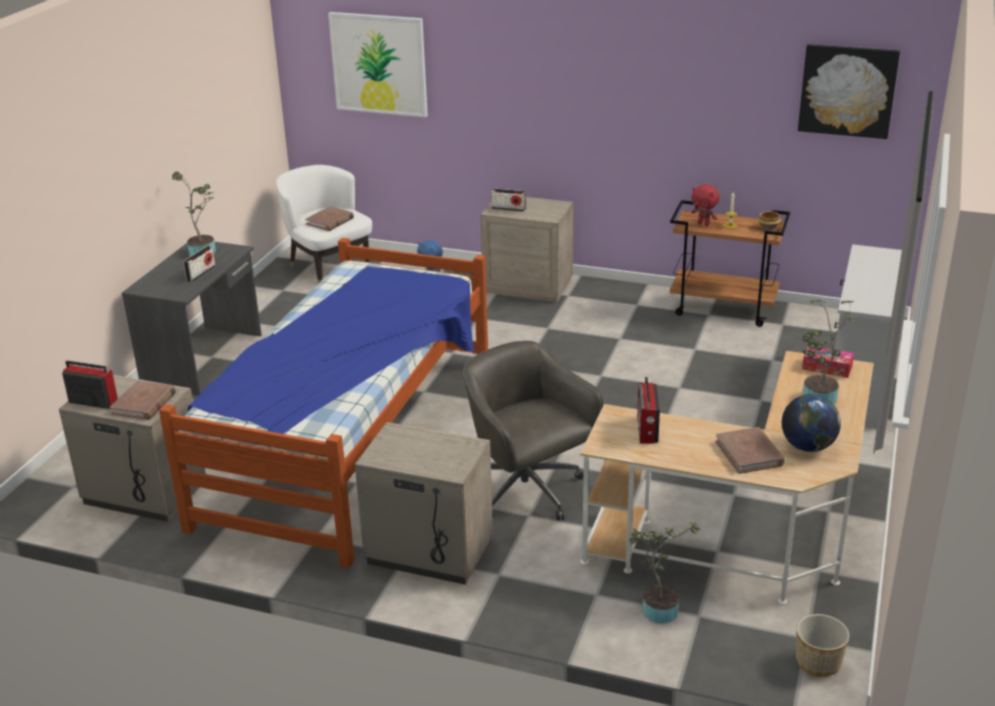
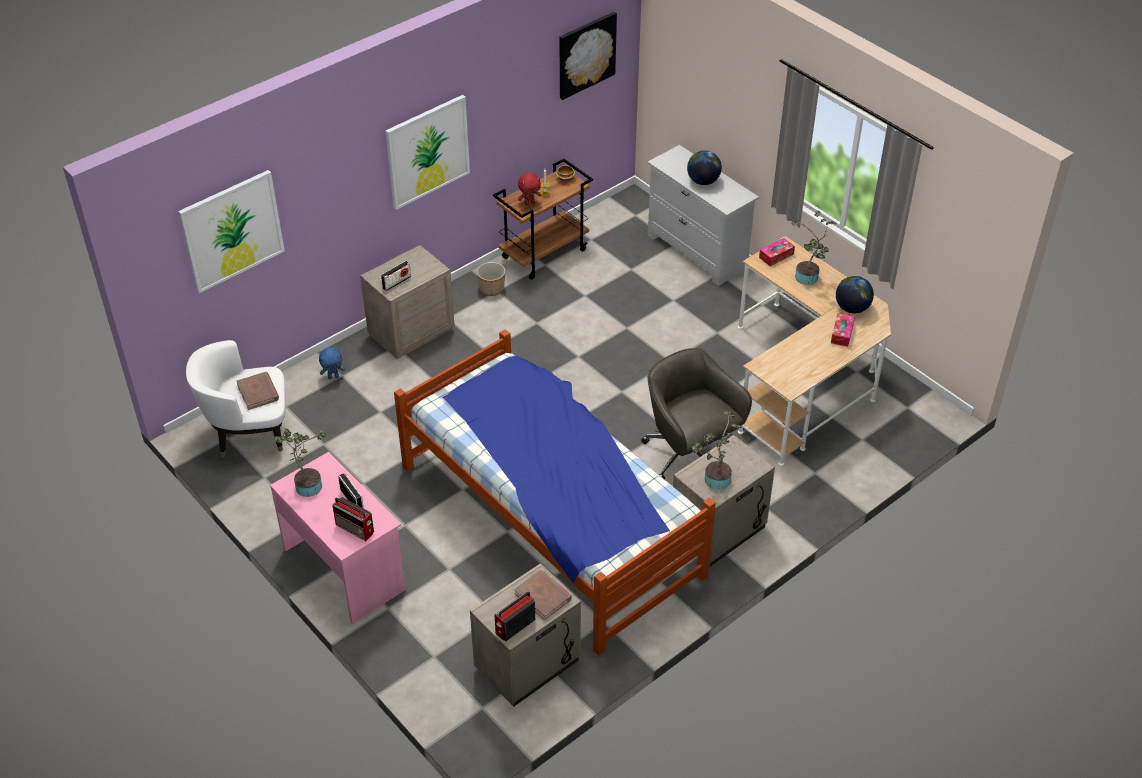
camera: 60 degrees left, 15 degrees up
grey desk [122,242,262,396] -> pink desk [270,452,406,624]
grey office chair [463,341,603,521] -> grey office chair turned 60 degrees clockwise [641,348,752,479]
potted plant [629,522,700,624] -> potted plant moved to [691,411,742,489]
radio [637,377,660,444] -> radio moved to [332,497,374,541]
brown book [715,427,785,474] -> tissue box [831,313,855,347]
planter [796,614,849,677] -> planter moved to [477,262,505,296]
none -> picture [385,95,470,210]
none -> globe [687,150,722,185]

